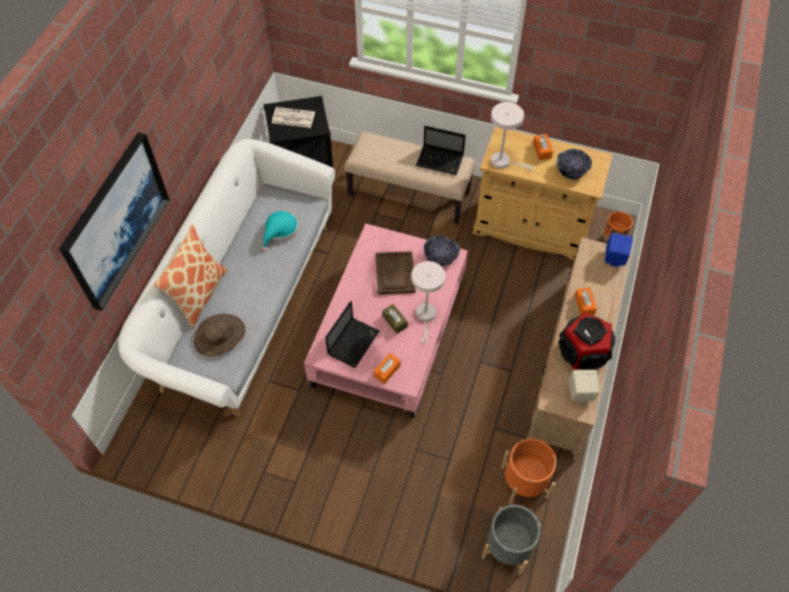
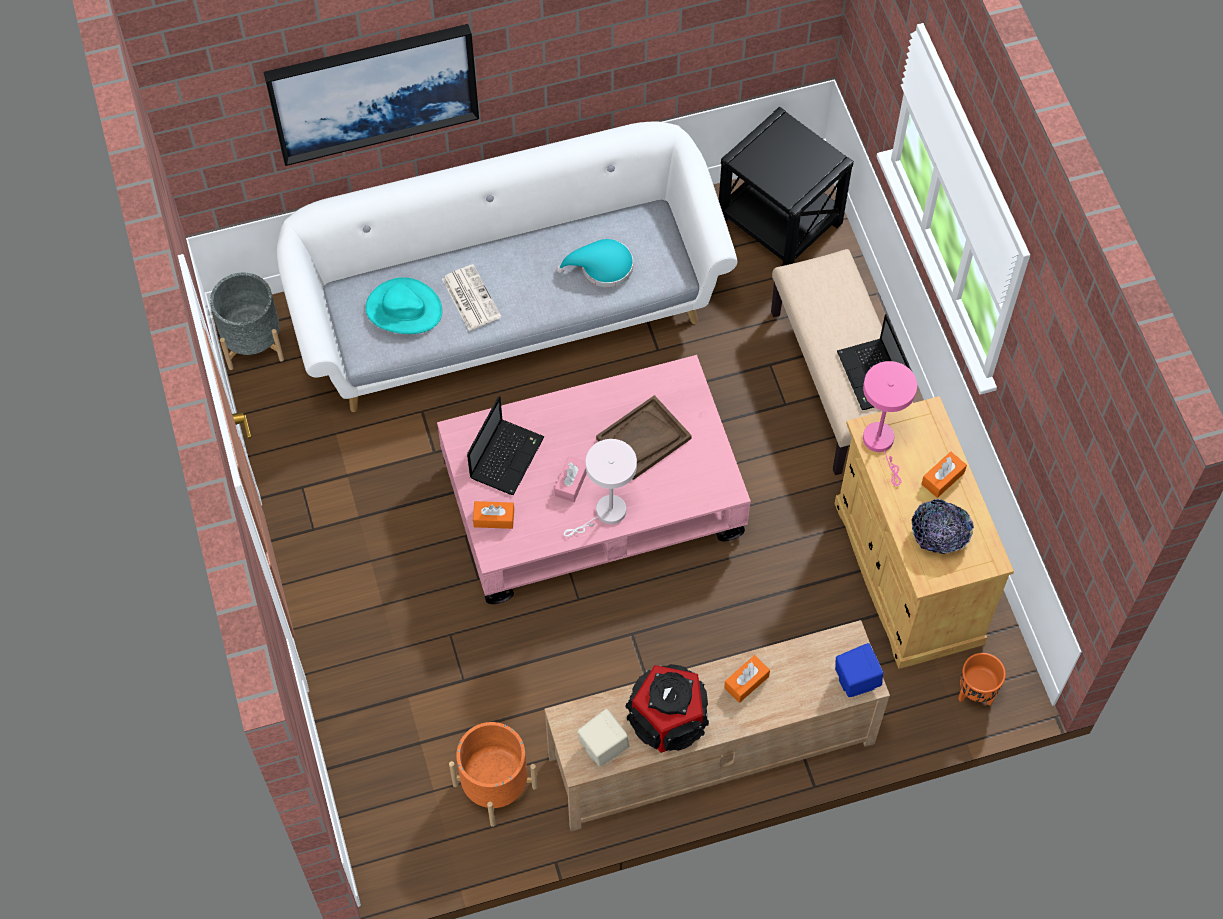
camera: 55 degrees right, 5 degrees up
pillow [154,224,227,329] -> none
brown hat [194,314,245,356] -> turquoise hat [366,277,442,334]
newspaper [272,107,315,128] -> newspaper moved to [442,264,502,331]
laptop [325,301,379,368] -> laptop turned 60 degrees counterclockwise [467,396,545,495]
brown tissue box [382,304,408,334] -> pink tissue box [555,456,587,502]
bowl [424,235,460,266] -> none
grey planter [482,505,541,575] -> grey planter moved to [210,273,284,370]
white table lamp [491,102,534,171] -> pink table lamp [863,361,917,486]

